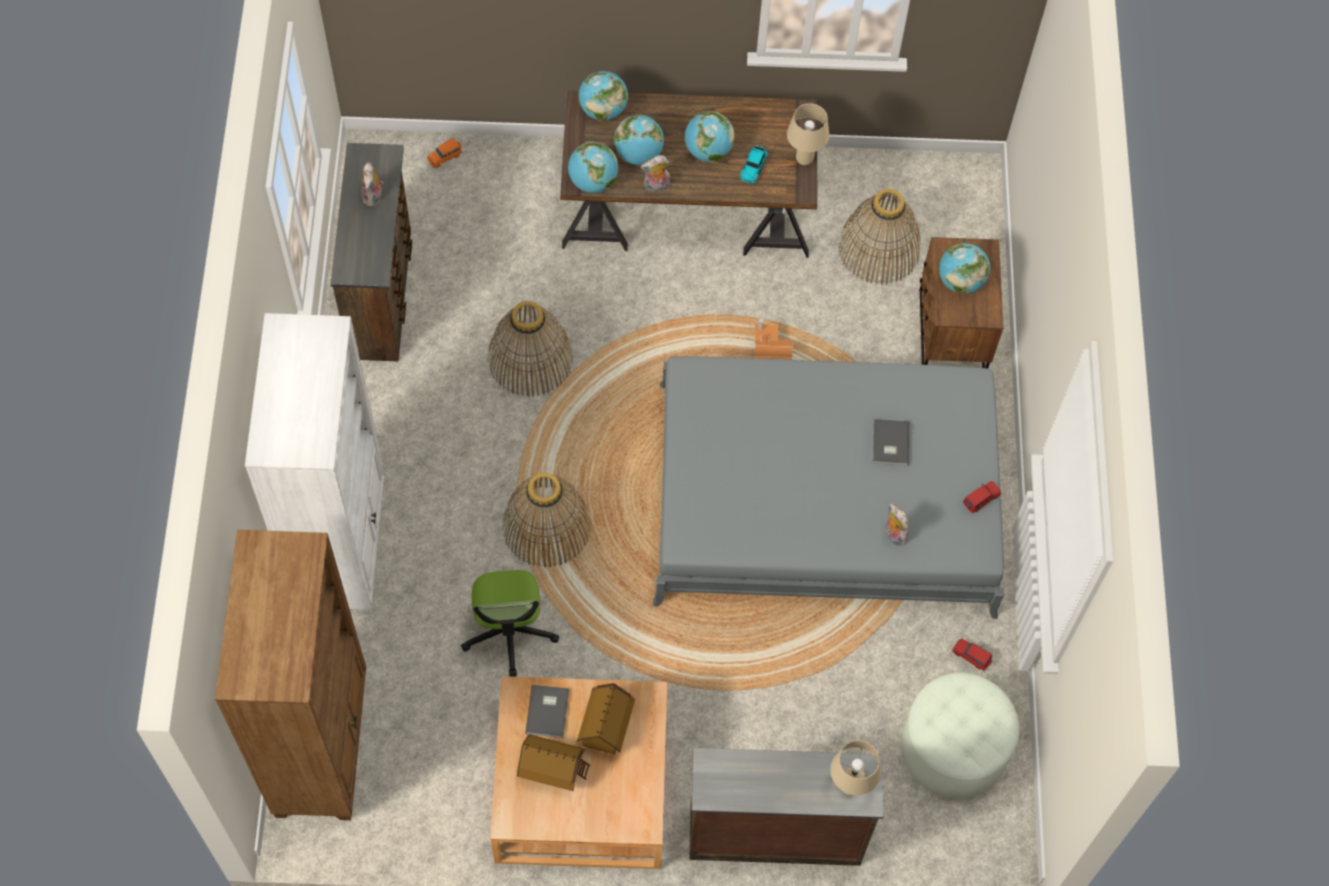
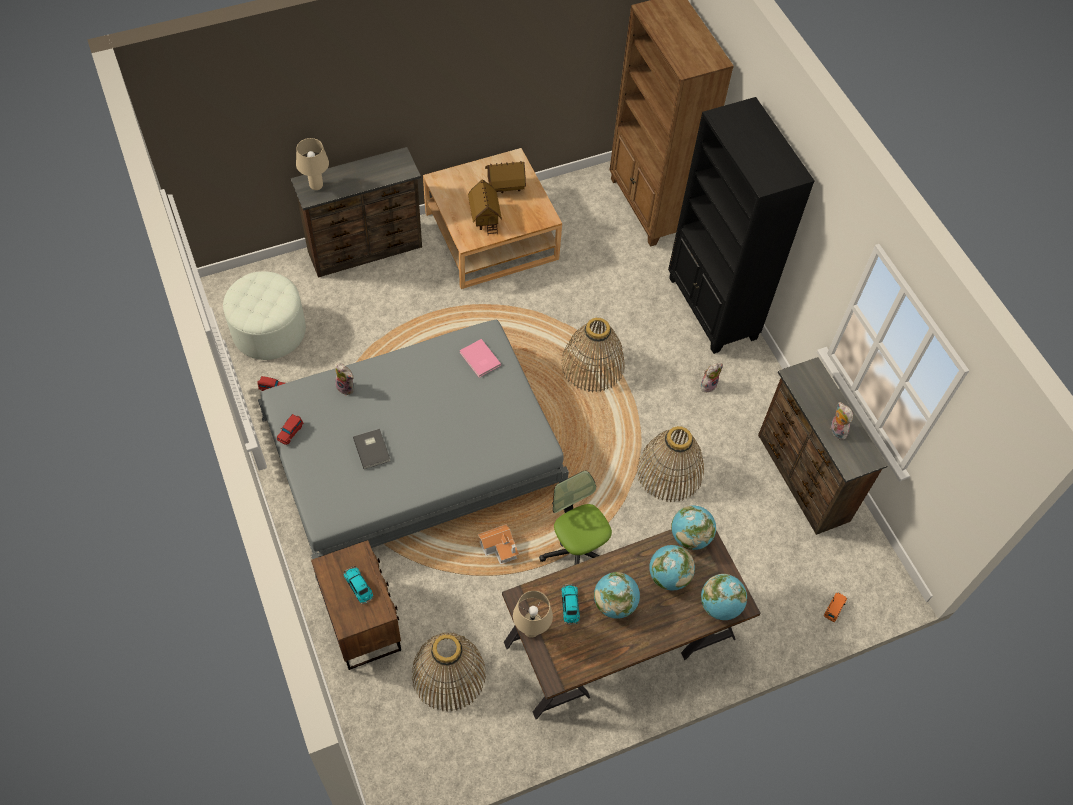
camera: 155 degrees right, 5 degrees down
white bookcase [245,313,385,615] -> black bookcase [668,97,815,354]
office chair [461,570,559,677] -> office chair moved to [539,471,612,565]
grey book [525,685,569,738] -> none
plush toy [641,155,670,192] -> plush toy moved to [701,363,723,392]
globe [939,243,990,294] -> toy car [343,566,374,604]
none -> pink book [460,339,501,377]

